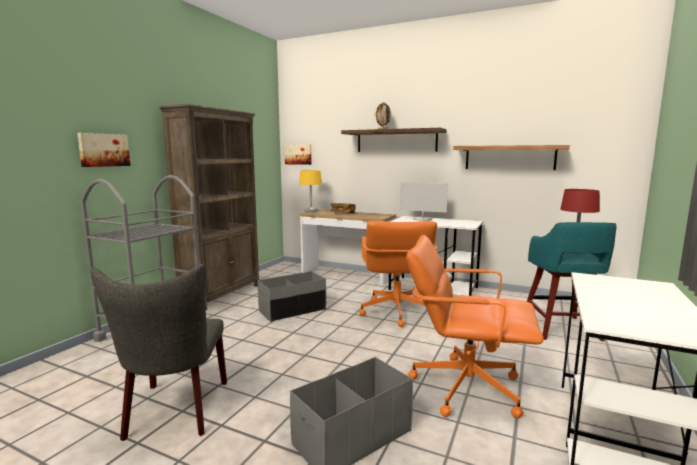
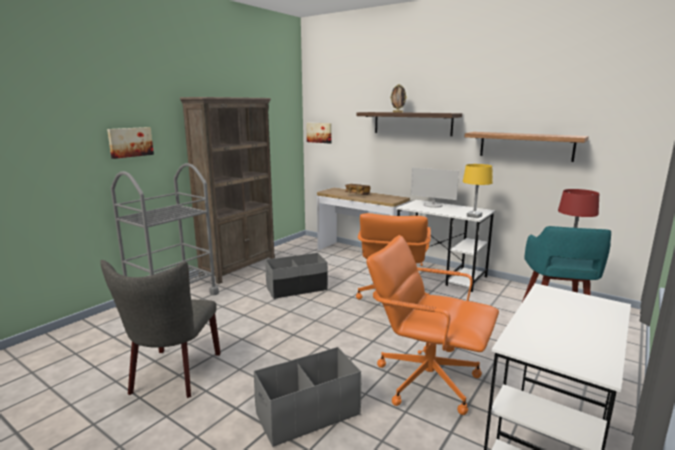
camera: 10 degrees right, 5 degrees up
yellow table lamp [299,170,322,213] -> yellow table lamp moved to [463,164,493,218]

